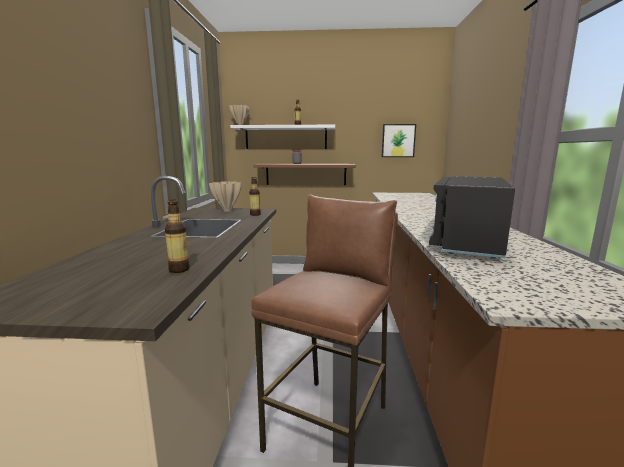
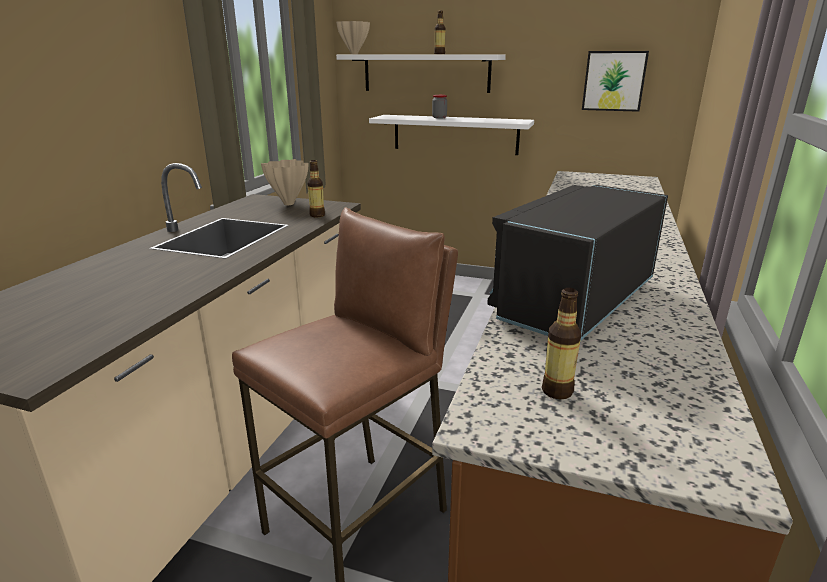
camera: 15 degrees right, 10 degrees up
bottle [165,200,190,273] -> bottle moved to [542,288,581,399]
brown shelf [253,164,356,185] -> white shelf [369,115,534,155]

